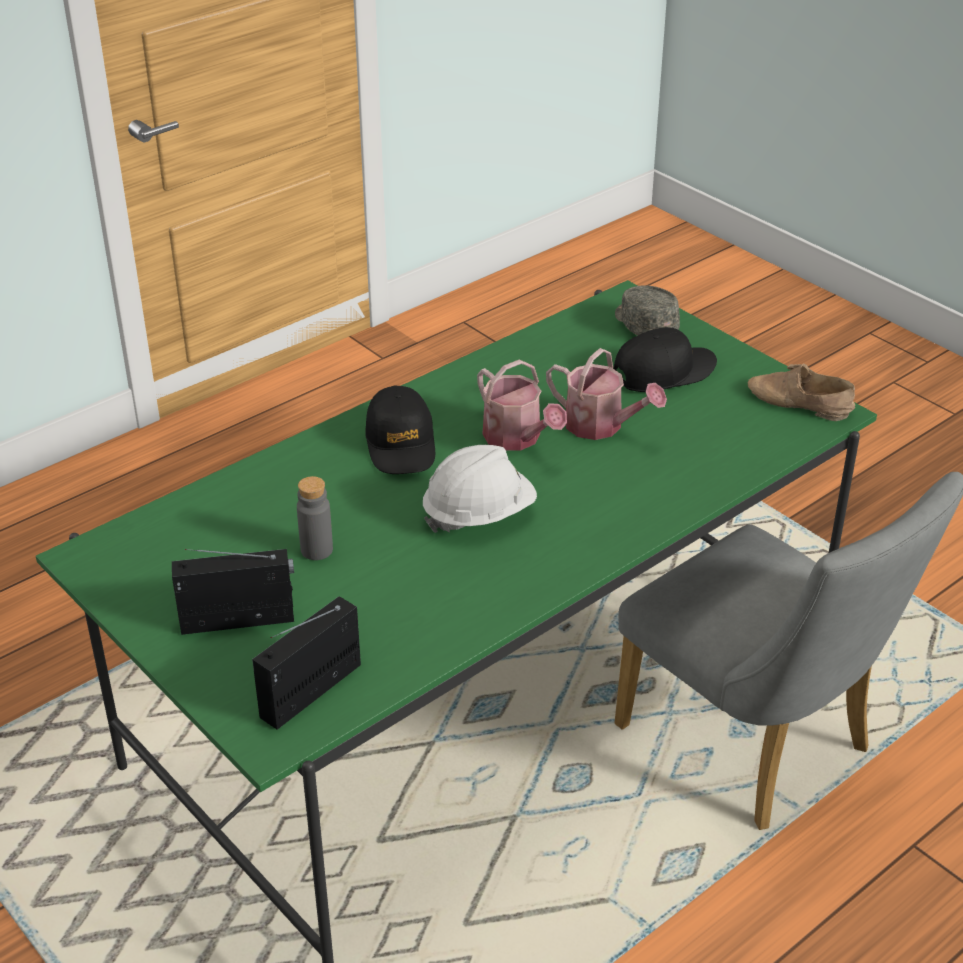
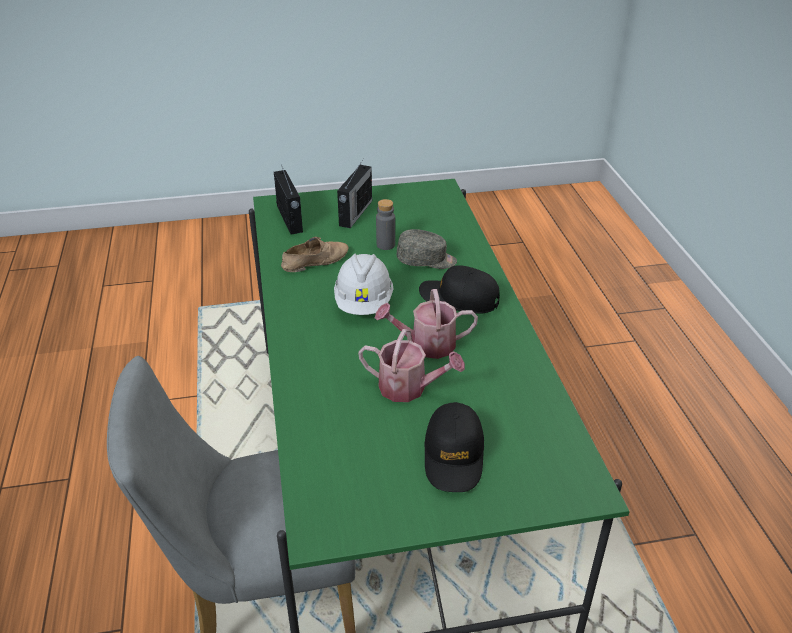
camera: 120 degrees right, 0 degrees up
watering can [546,348,667,440] -> watering can turned 135 degrees counterclockwise [358,329,465,402]
grey cap [615,285,680,335] -> grey cap moved to [397,229,457,269]
beige shoe [748,363,855,421] -> beige shoe moved to [281,236,349,272]

